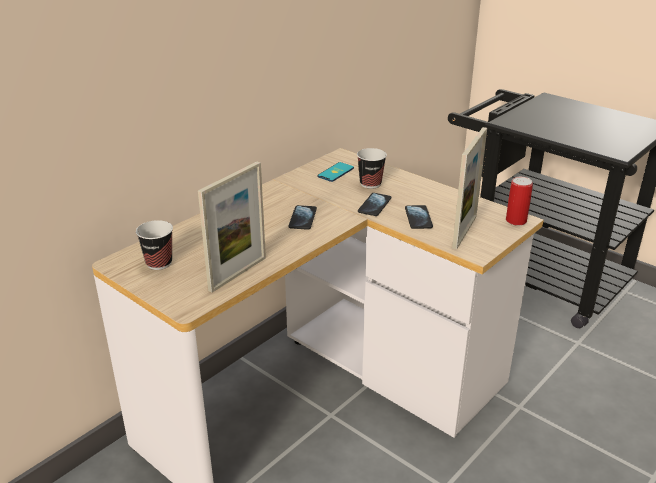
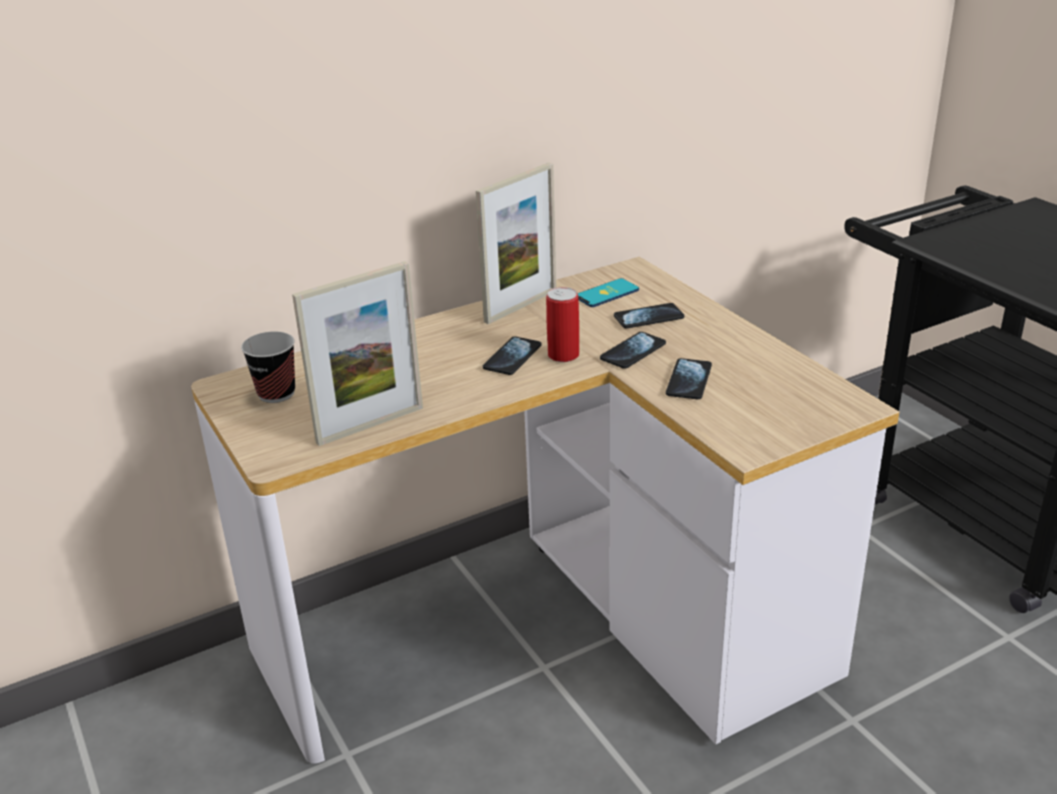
camera: 20 degrees right, 0 degrees up
cup [357,148,387,189] -> phone [614,303,684,328]
picture frame [452,127,487,249] -> picture frame moved to [476,162,556,324]
can [506,177,533,226] -> can moved to [546,287,579,362]

